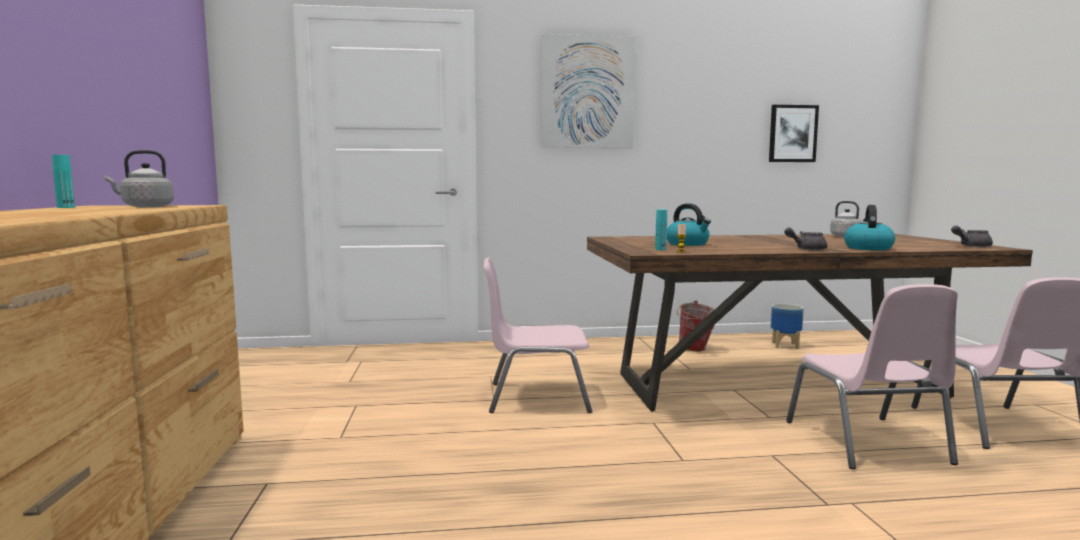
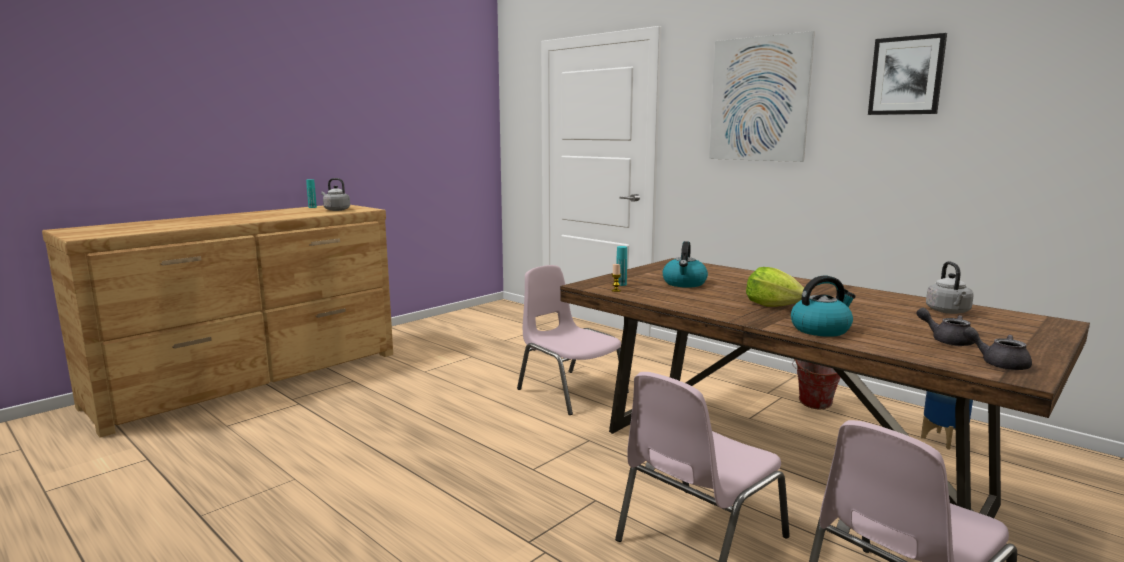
camera: 50 degrees right, 5 degrees up
picture [769,105,819,162] -> picture moved to [868,33,947,115]
grey teapot [784,228,827,250] -> grey teapot moved to [916,308,974,346]
none -> lettuce [746,267,804,307]

